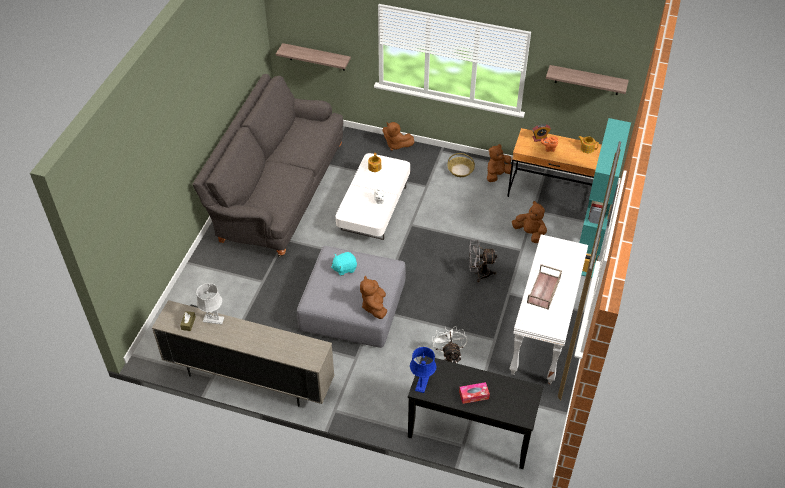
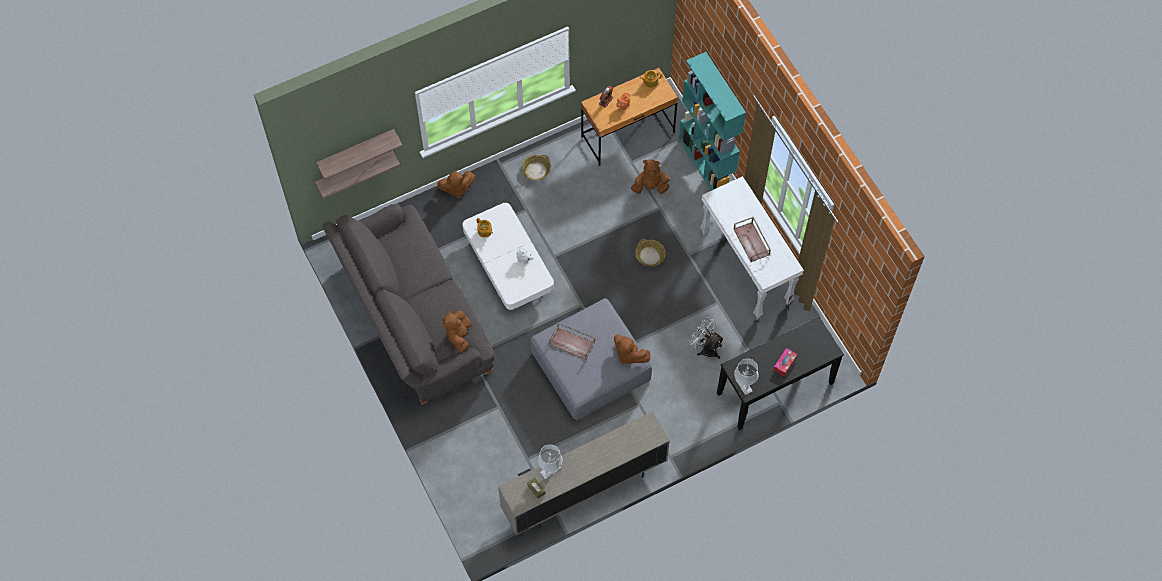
camera: 45 degrees left, 15 degrees up
turquoise plush toy [331,252,357,276] -> brown tray [549,323,595,360]
blue table lamp [410,347,436,393] -> grey table lamp [734,359,758,395]
grey fan [469,240,497,282] -> basket [635,239,666,267]
brown plush toy [487,144,513,182] -> brown plush toy moved to [443,310,472,352]
shelf [546,65,629,95] -> shelf moved to [316,129,403,180]

